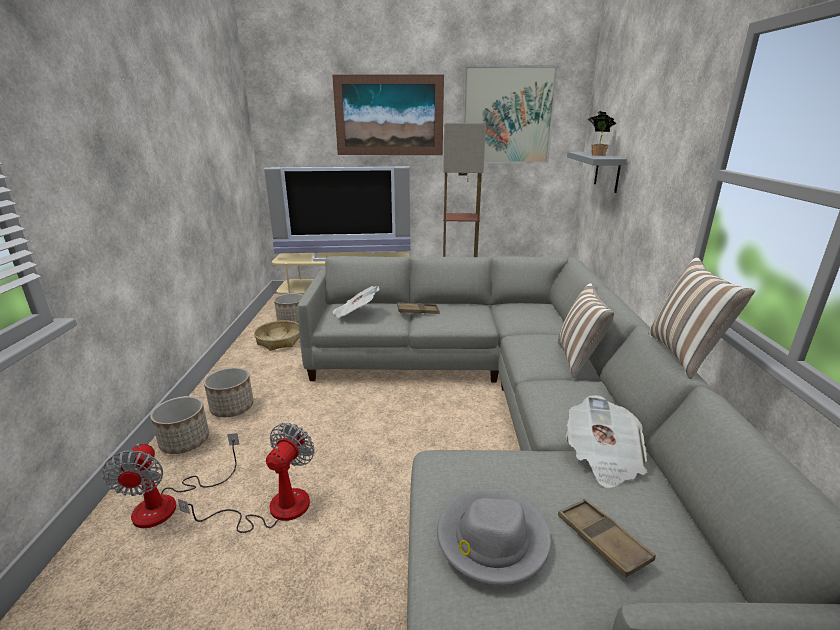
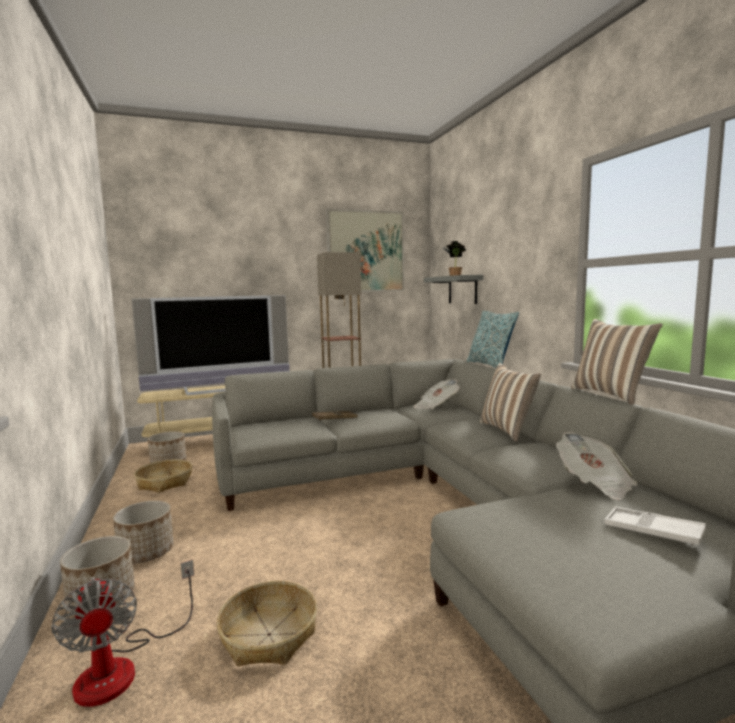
camera: 20 degrees left, 15 degrees down
fan [178,423,314,533] -> basket [217,581,317,666]
picture [332,75,444,155] -> none
newspaper [333,286,379,319] -> newspaper moved to [414,379,460,409]
grey hat [437,490,551,586] -> none
brown tray [558,498,656,578] -> white tray [604,507,706,546]
none -> pillow [467,311,519,368]

